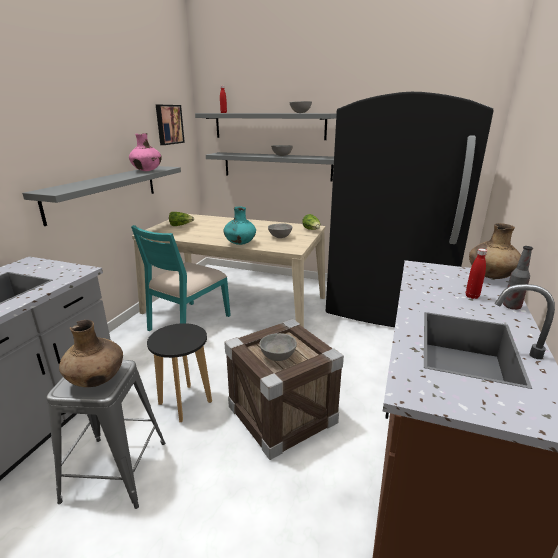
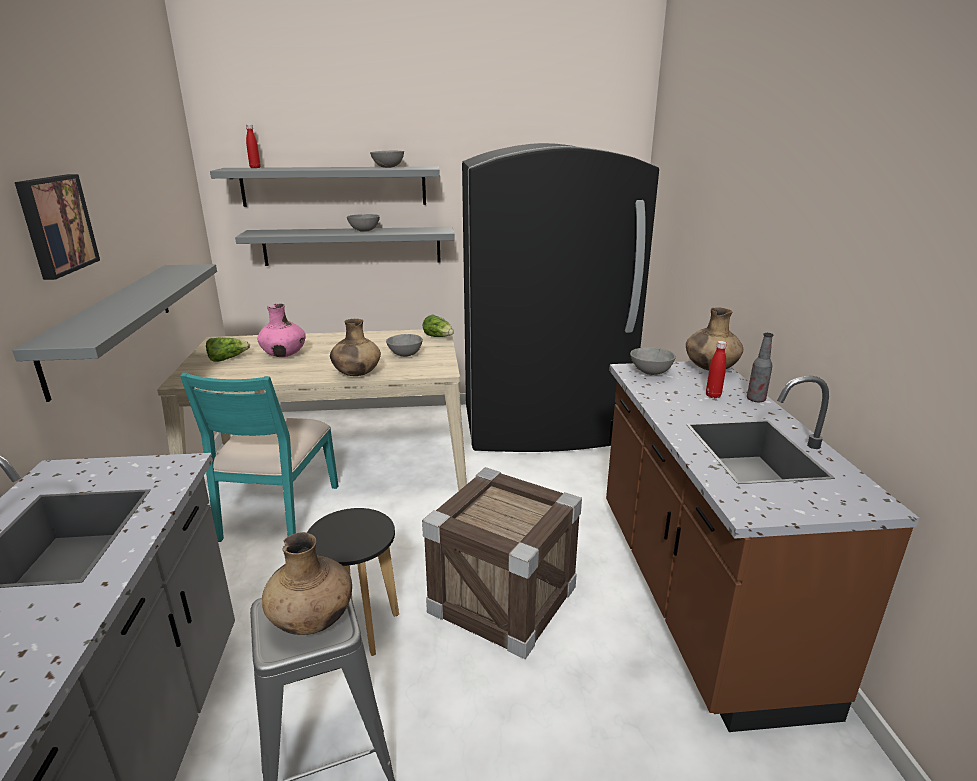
camera: 25 degrees left, 0 degrees up
pink vase [129,133,162,171] -> pink vase moved to [257,303,306,357]
picture [156,105,185,145] -> picture moved to [15,174,100,280]
turquoise vase [223,207,256,245] -> brown vase [330,319,381,376]
grey bowl [260,333,297,361] -> grey bowl moved to [630,347,676,375]

